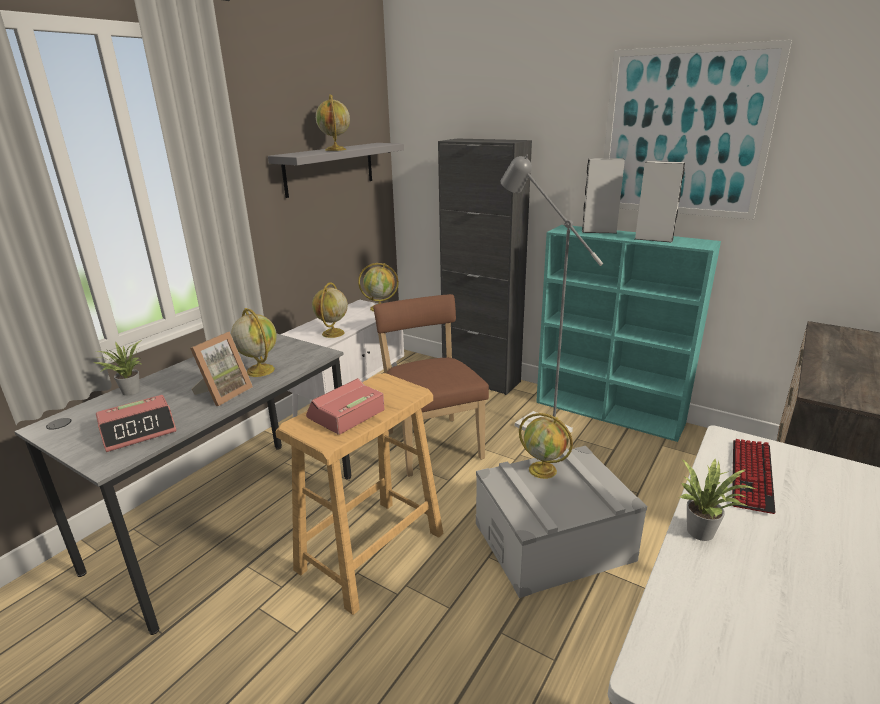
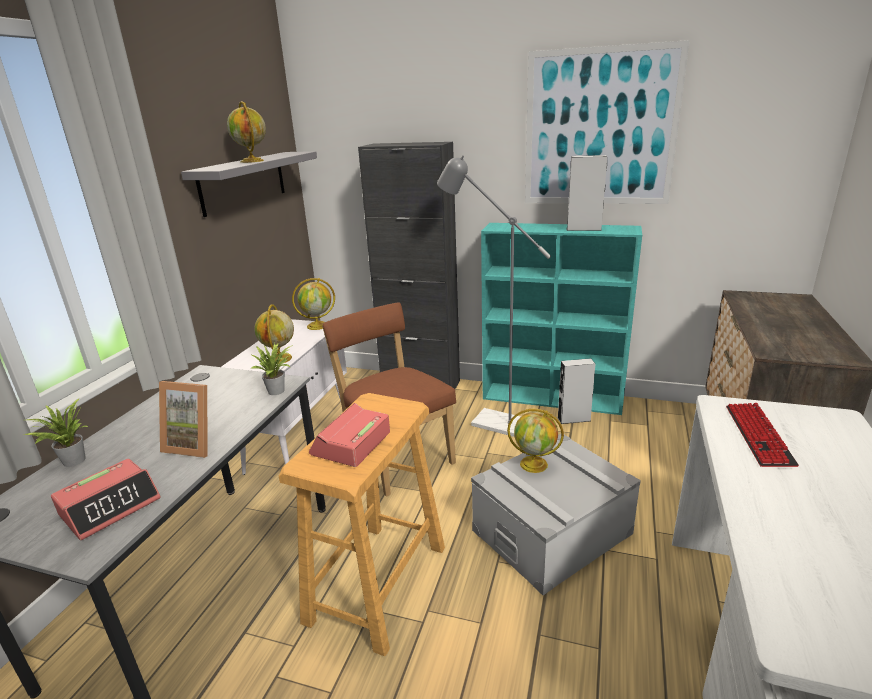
camera: 15 degrees left, 0 degrees up
picture frame [190,332,253,406] -> picture frame turned 90 degrees clockwise [159,381,208,458]
globe [231,308,277,377] -> none
grey speaker [582,158,625,233] -> grey speaker moved to [558,358,595,424]
potted plant [679,458,756,541] -> potted plant moved to [252,343,293,395]

